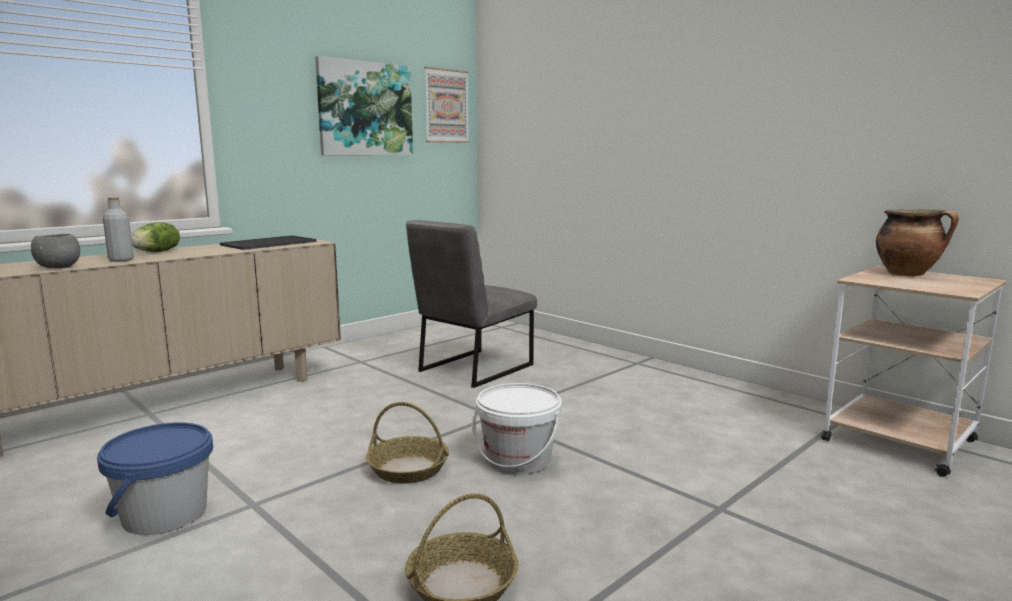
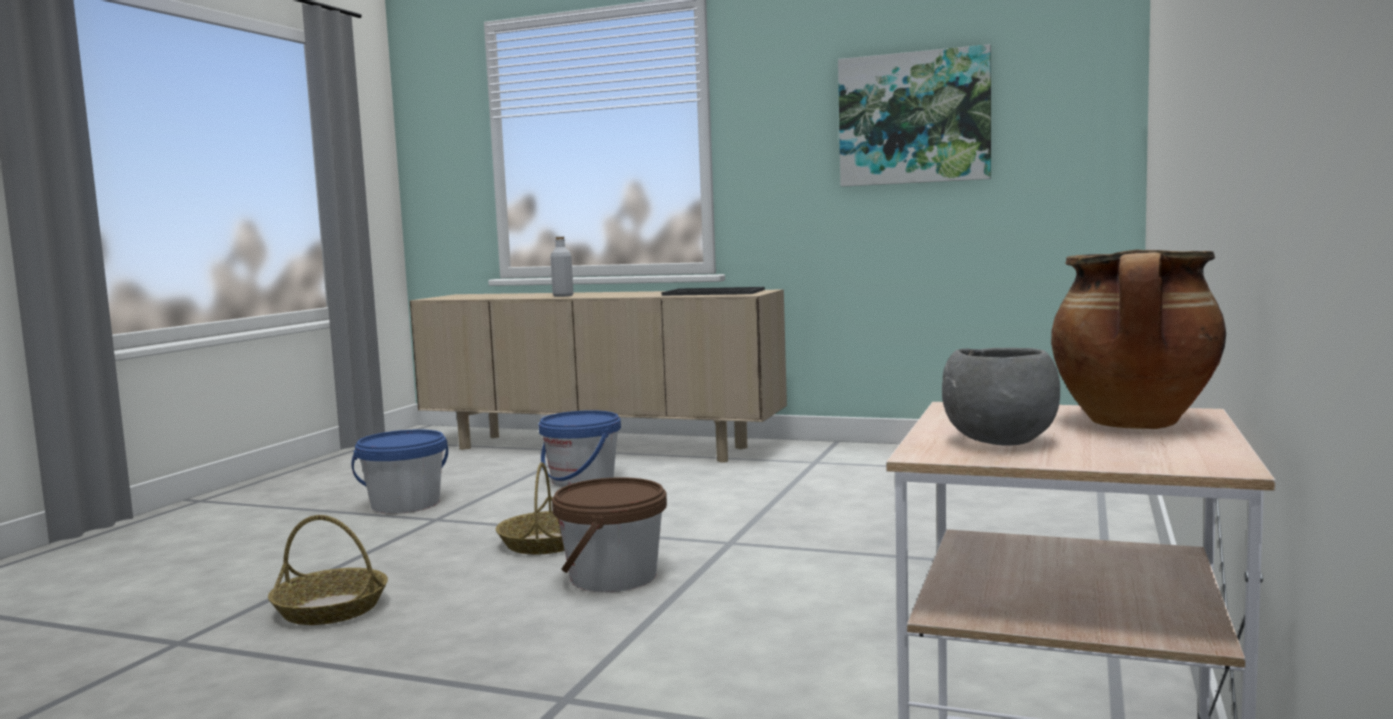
camera: 65 degrees right, 5 degrees down
grey bowl [31,234,80,268] -> grey bowl moved to [942,348,1060,445]
lettuce [131,222,180,252] -> none
grey chair [406,220,537,388] -> none
picture [424,67,469,143] -> none
white bucket [472,383,562,474] -> brown bucket [552,477,667,592]
none -> blue bucket [539,410,621,487]

